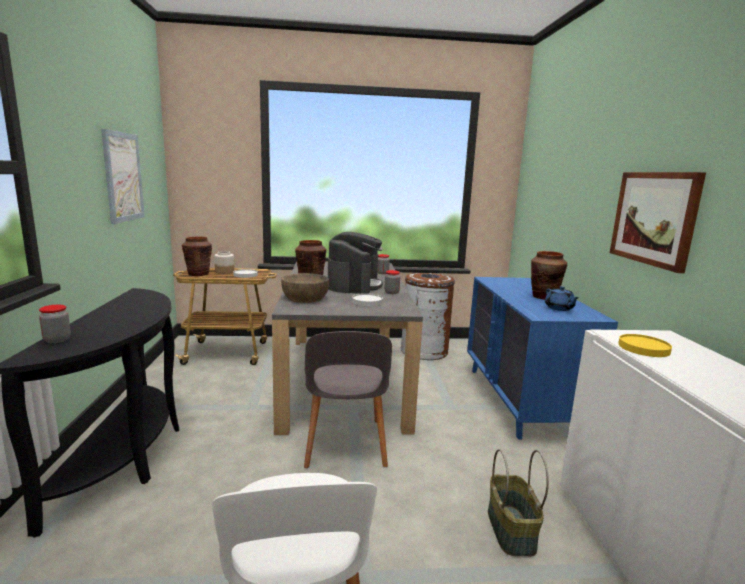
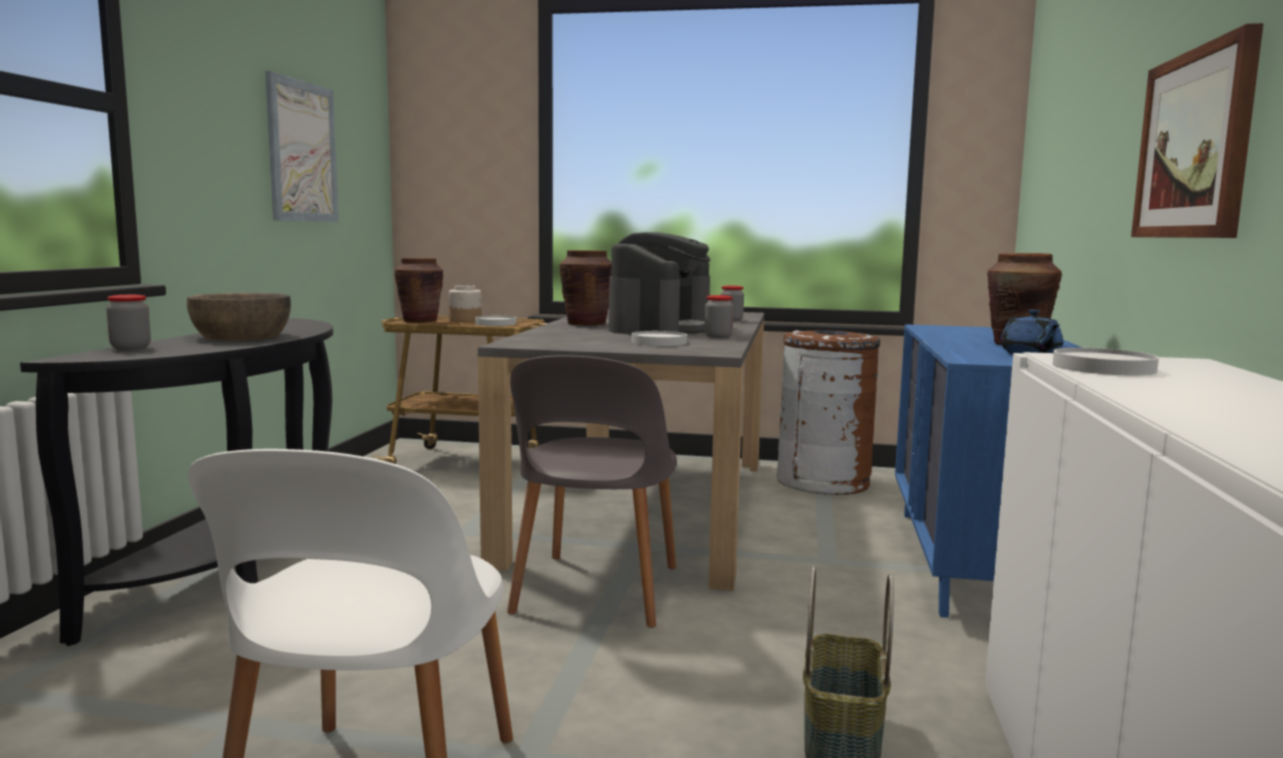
camera: 15 degrees right, 5 degrees down
brown bowl [281,273,330,303] -> brown bowl moved to [187,293,291,341]
yellow plate [618,334,672,357] -> white plate [1053,348,1159,375]

